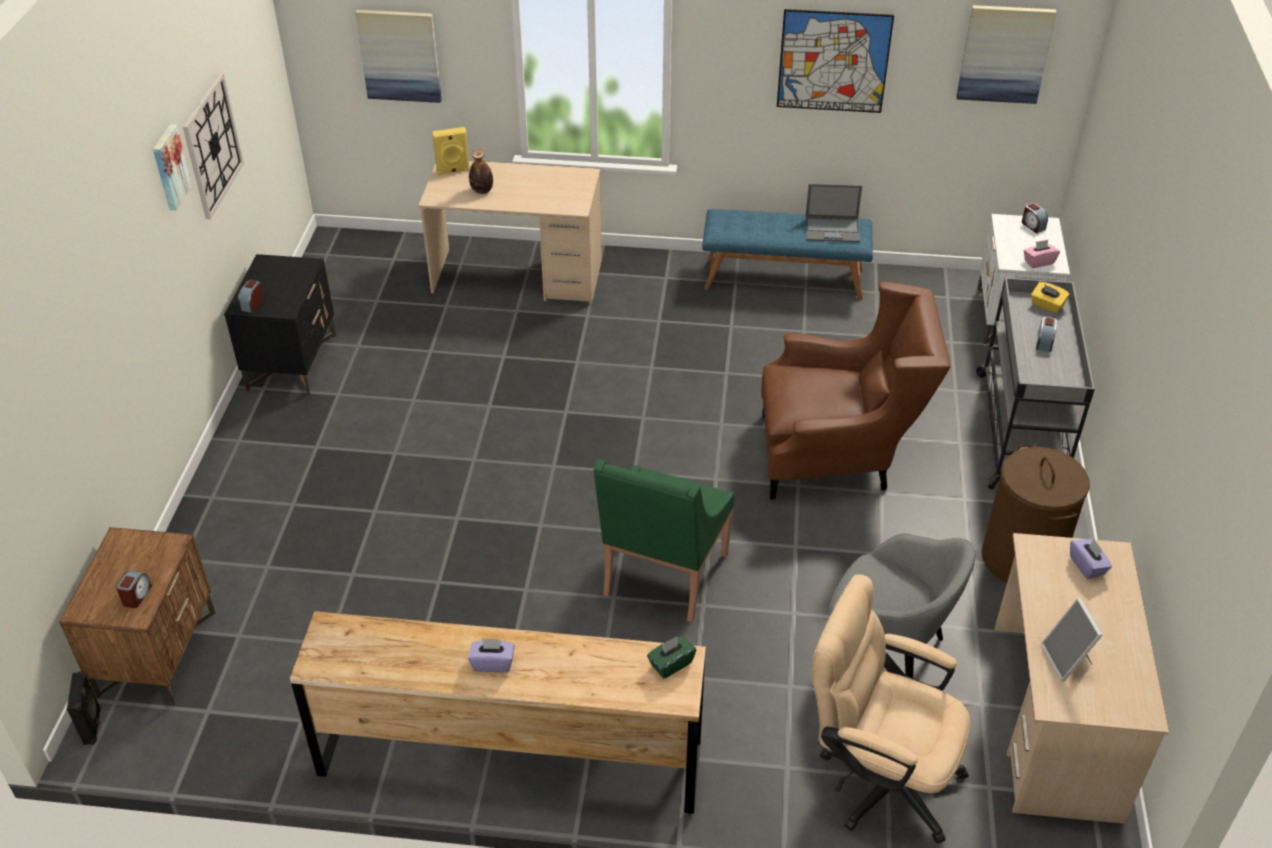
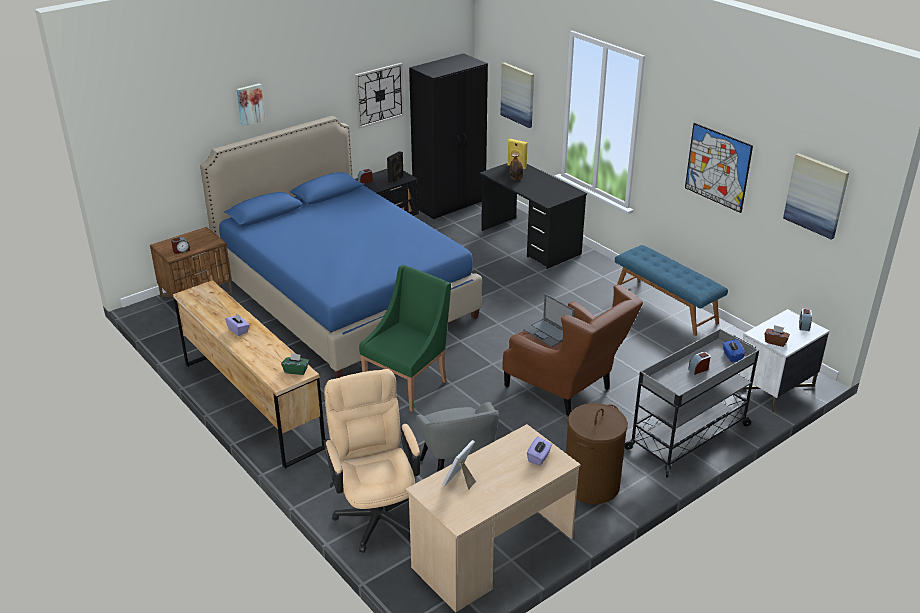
camera: 45 degrees right, 10 degrees down
black speaker [67,671,101,745] -> black speaker moved to [387,151,404,184]
picture [153,124,192,210] -> picture moved to [237,84,265,127]
beige desk [418,161,602,304] -> black desk [480,163,587,269]
green armchair [594,459,735,623] -> green armchair turned 150 degrees clockwise [359,265,451,412]
laptop [805,184,862,242] -> laptop moved to [523,294,575,347]
pink tissue box [1023,240,1060,268] -> brown tissue box [764,325,790,347]
yellow tissue box [1031,282,1070,313] -> blue tissue box [722,339,745,362]
none -> blue bed [200,116,482,378]
none -> black wardrobe [409,53,488,219]

